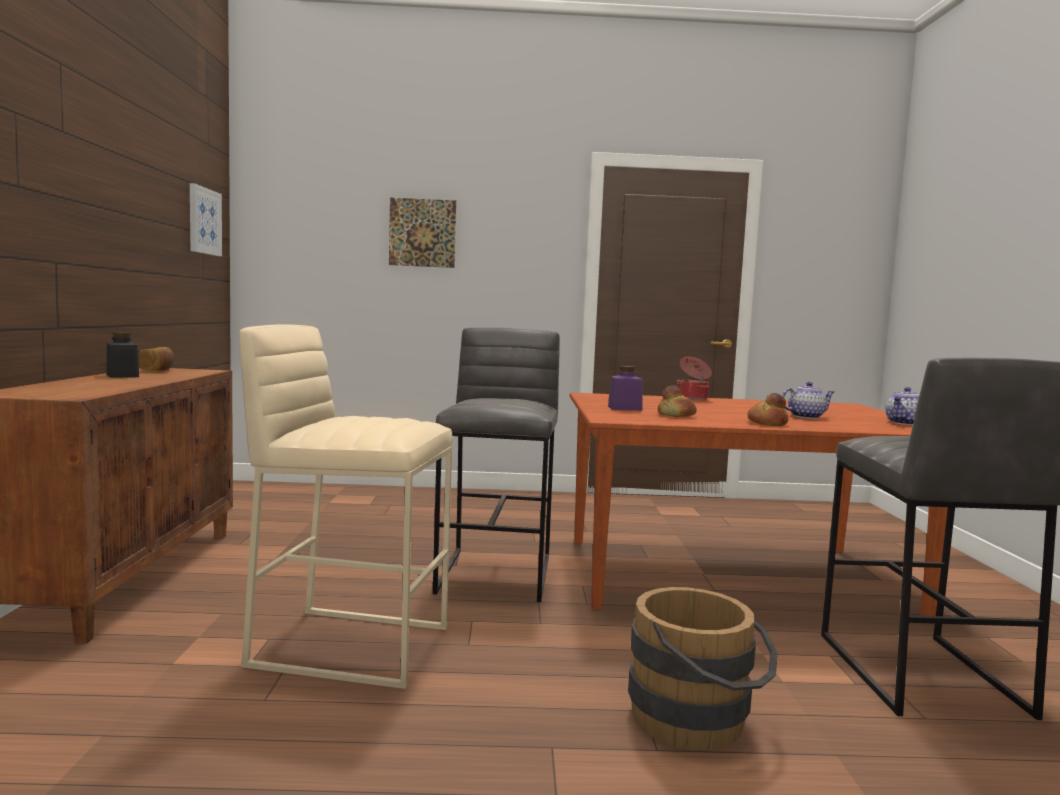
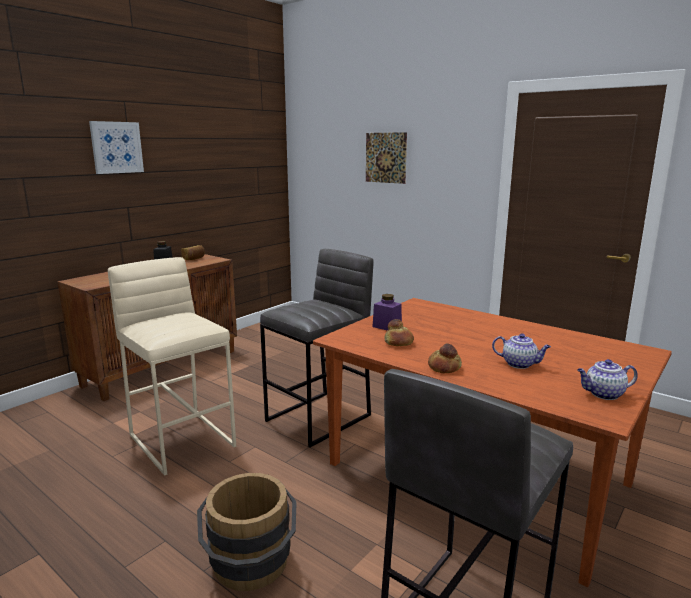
camera: 40 degrees right, 10 degrees up
picture [190,183,222,256] -> picture moved to [89,121,144,174]
cooking pot [677,357,712,400] -> none

